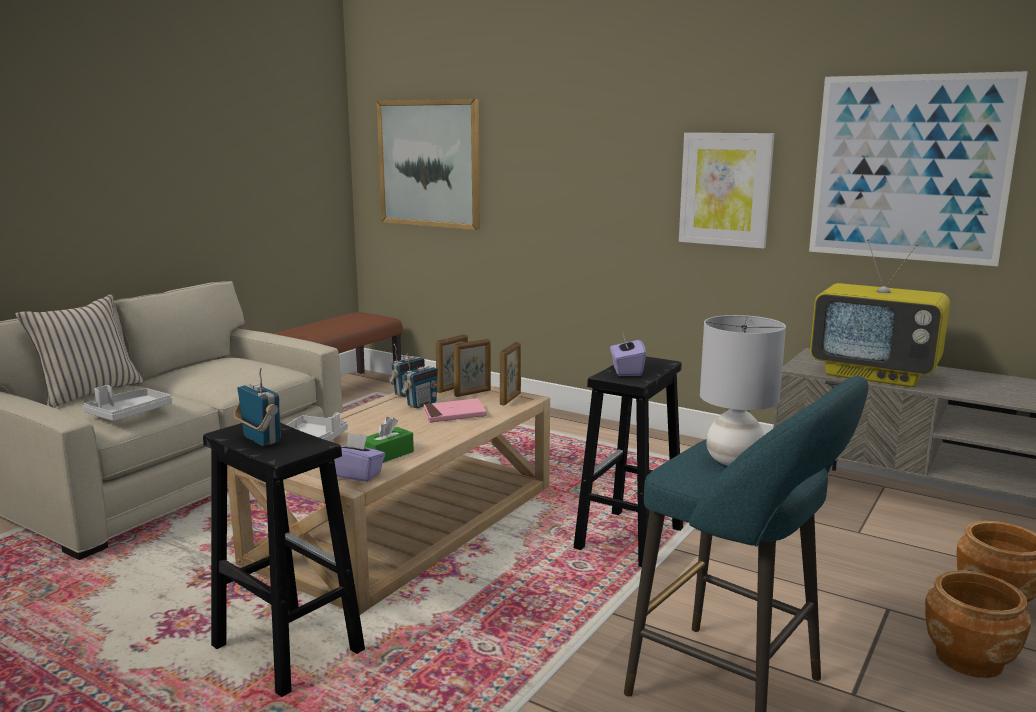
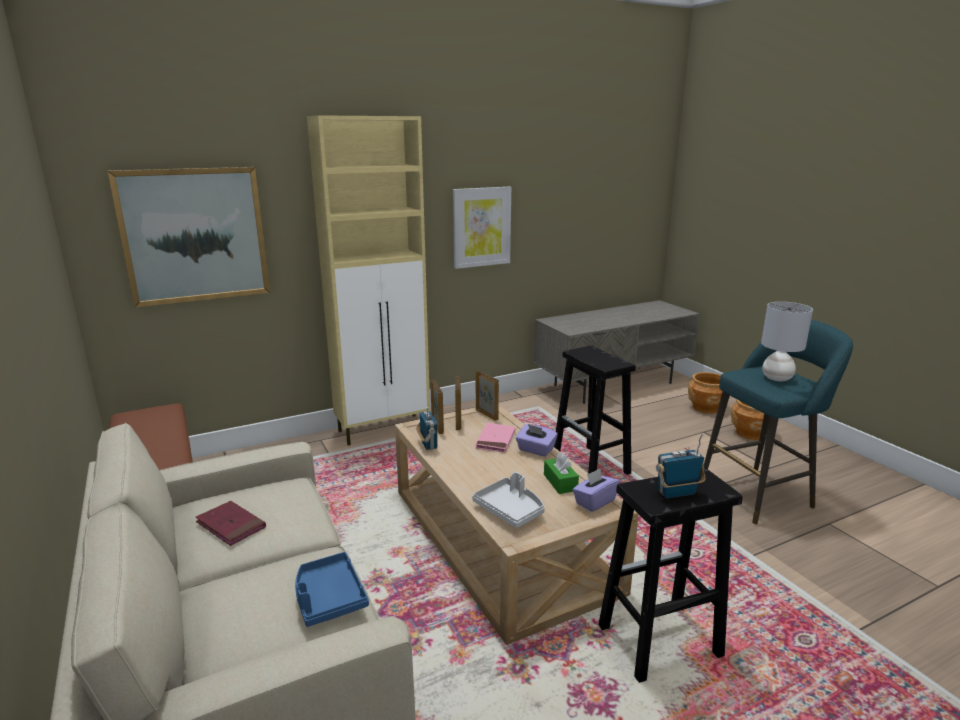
camera: 60 degrees left, 5 degrees up
beige pillow [15,294,144,408] -> none
grey tray [83,385,172,421] -> blue tray [295,552,369,627]
radio [401,354,438,408] -> none
purple tissue box [610,335,646,376] -> purple tissue box moved to [516,424,558,457]
picture [809,71,1028,266] -> none
television [810,239,950,387] -> none
none -> red book [196,501,266,546]
none -> beige cabinet [307,115,430,446]

